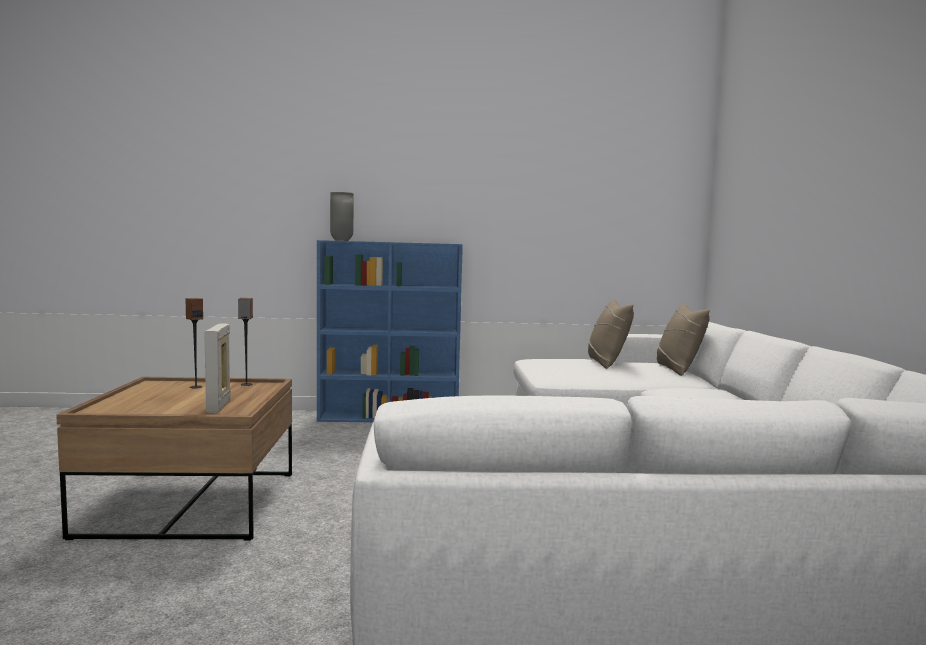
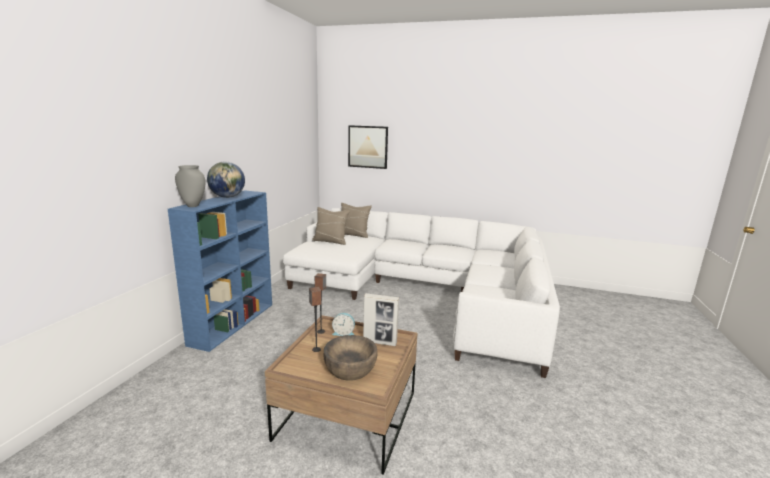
camera: 70 degrees left, 10 degrees up
none -> globe [207,162,245,198]
none -> brown bowl [323,335,378,381]
none -> alarm clock [332,313,355,336]
none -> picture [348,125,388,169]

